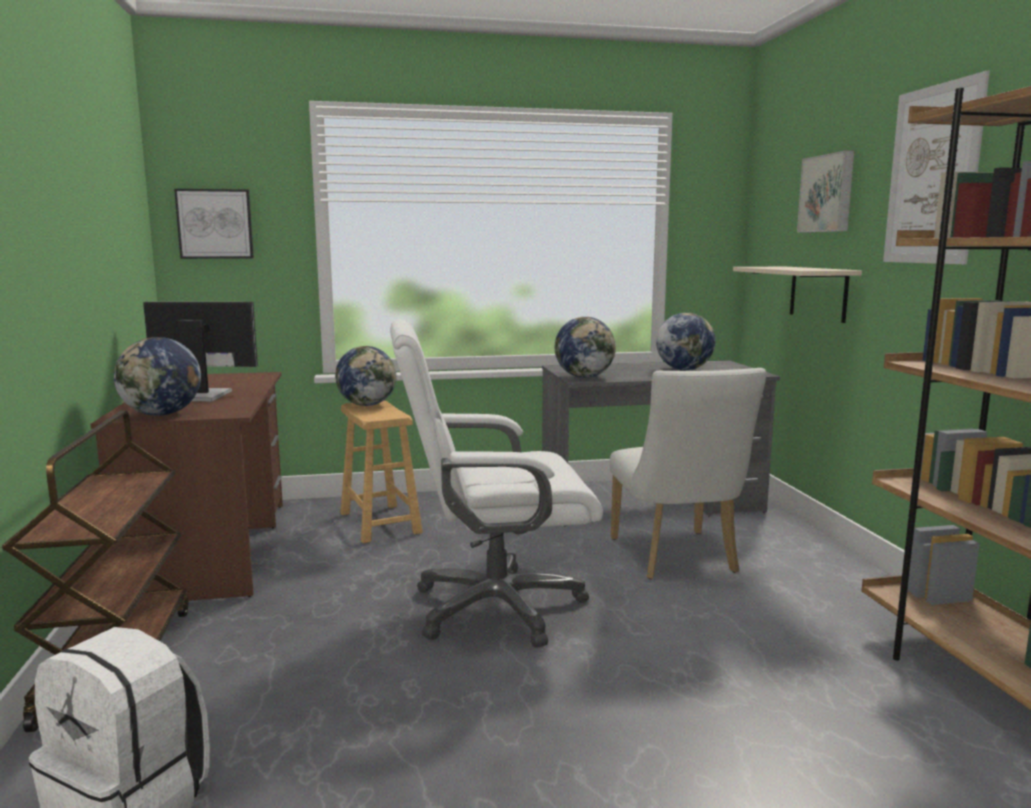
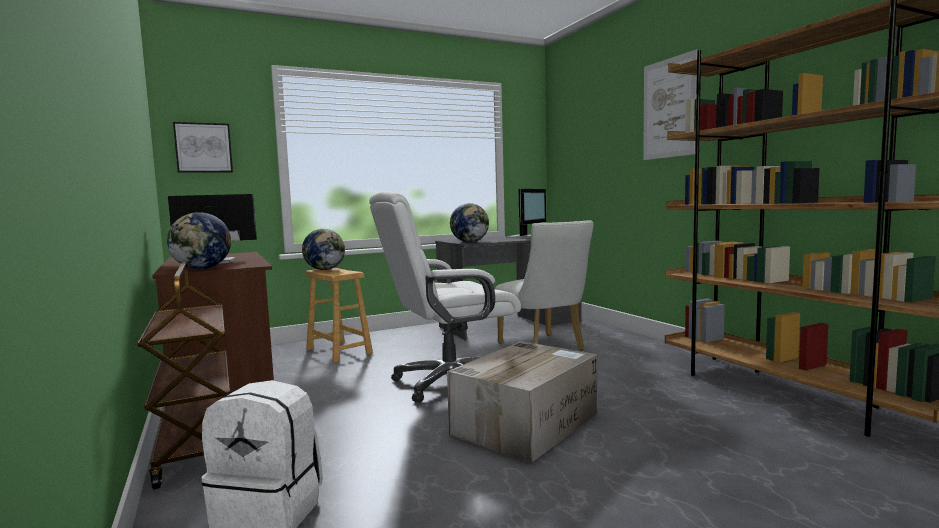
camera: 15 degrees left, 5 degrees down
globe [656,313,716,370] -> monitor [506,189,546,238]
beige shelf [733,267,862,323] -> none
picture [797,150,854,233] -> none
none -> cardboard box [447,341,597,463]

